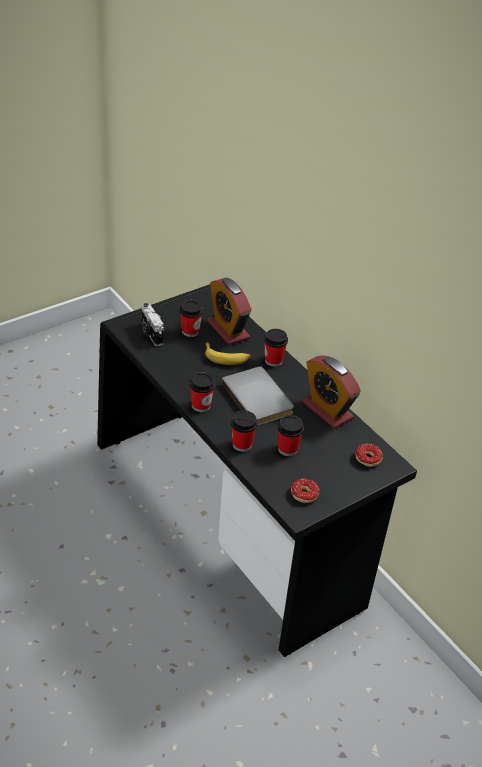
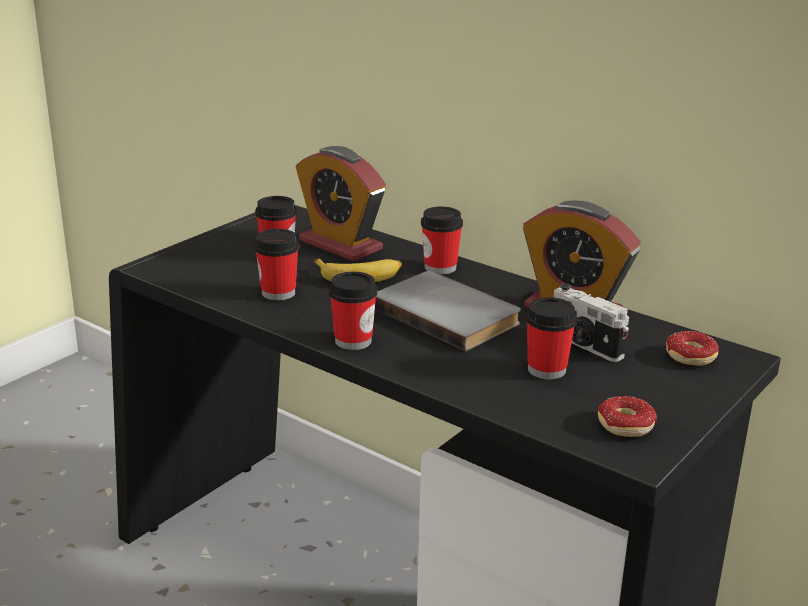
camera: 15 degrees left, 15 degrees down
camera [142,303,164,346] -> camera moved to [553,283,629,362]
cup [231,410,257,452] -> cup moved to [254,229,299,300]

